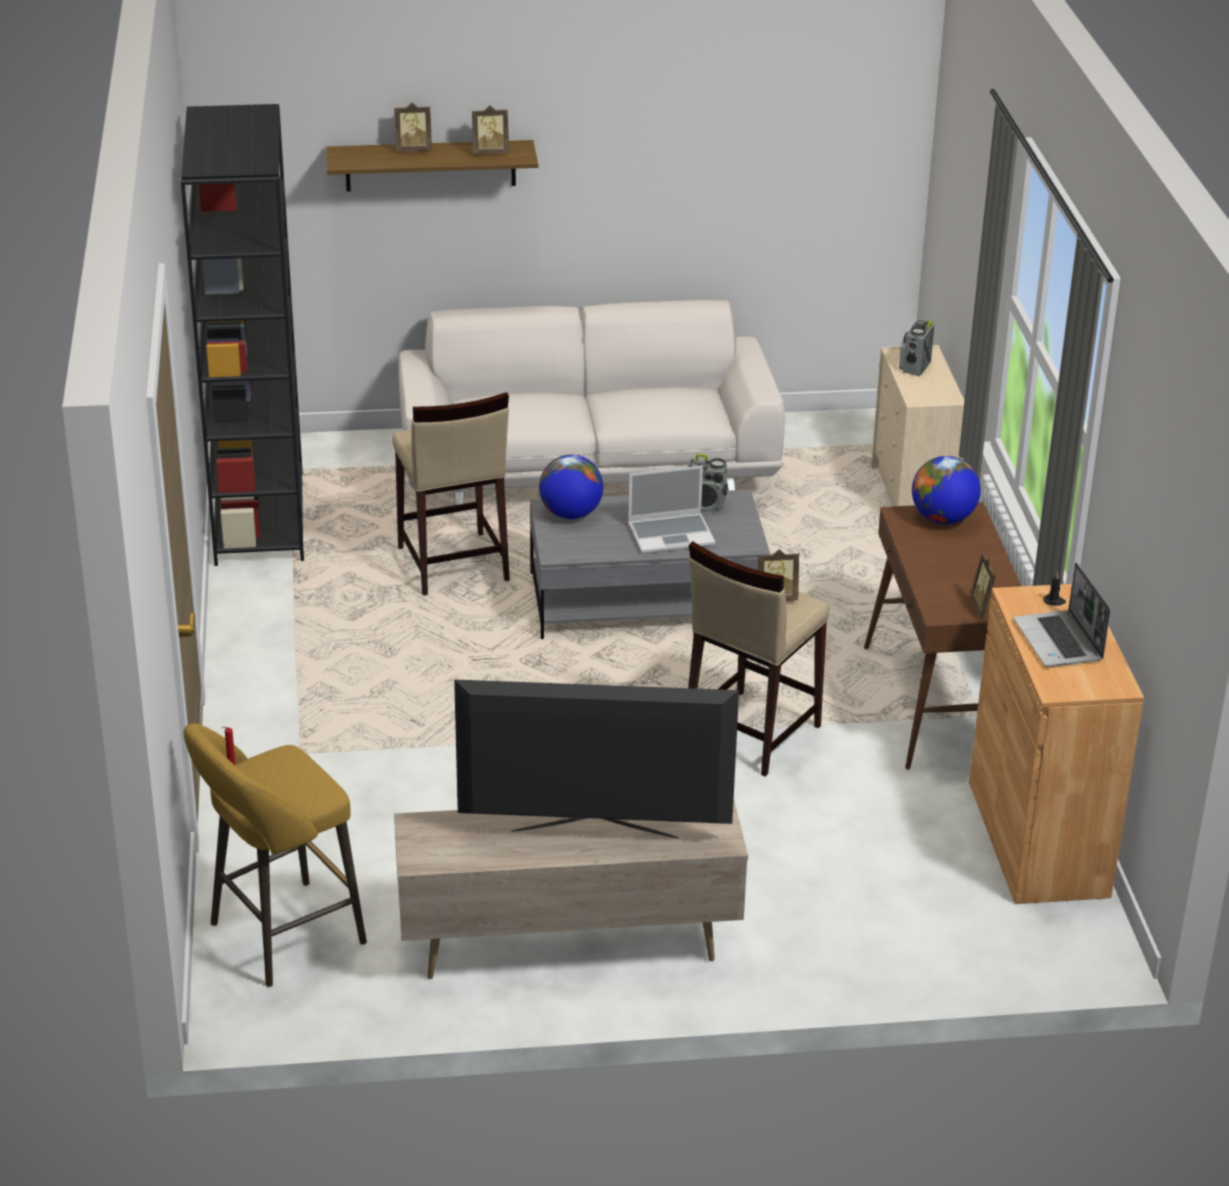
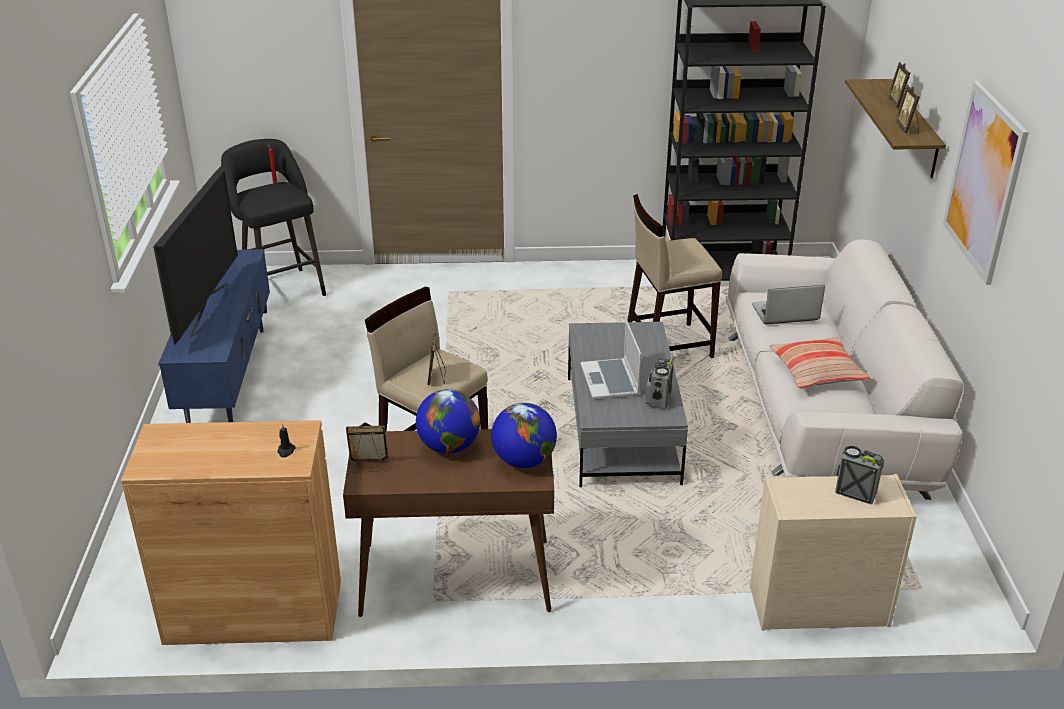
camera: 95 degrees right, 0 degrees up
yellow stool [184,723,367,987] -> black stool [221,139,326,313]
beige tv stand [394,800,748,979] -> blue tv stand [158,249,270,423]
globe [539,455,603,519] -> globe moved to [416,389,480,454]
laptop [1014,562,1110,667] -> laptop moved to [752,285,825,325]
none -> pillow [770,337,870,389]
none -> picture [943,81,1029,285]

